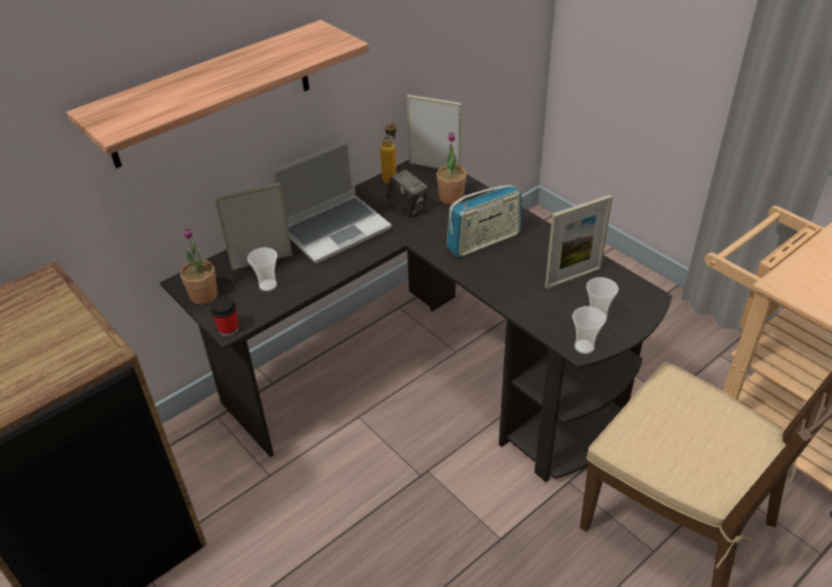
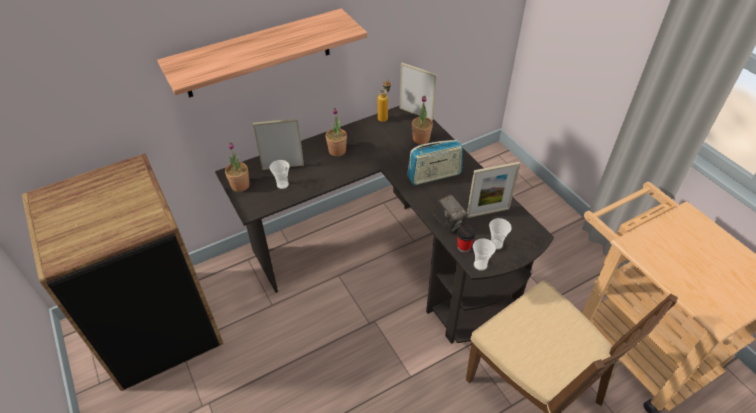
camera: 10 degrees right, 5 degrees up
cup [210,296,238,337] -> cup moved to [457,225,475,252]
laptop [270,140,392,264] -> potted plant [326,108,347,156]
camera [386,169,429,217] -> camera moved to [433,195,468,233]

